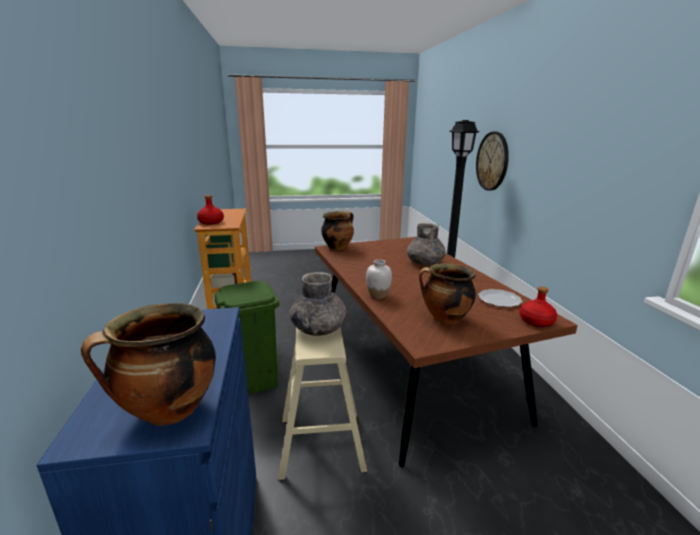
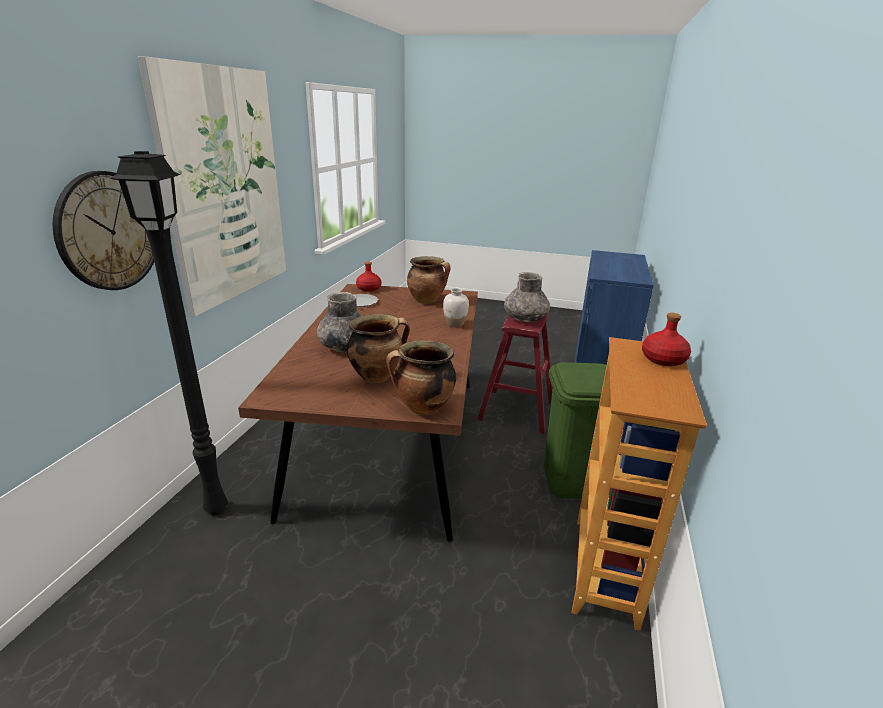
camera: 155 degrees left, 5 degrees up
cooking pot [81,303,216,426] -> cooking pot moved to [347,314,410,383]
beige stool [278,327,367,480] -> red stool [477,312,553,434]
none -> picture [138,56,286,317]

